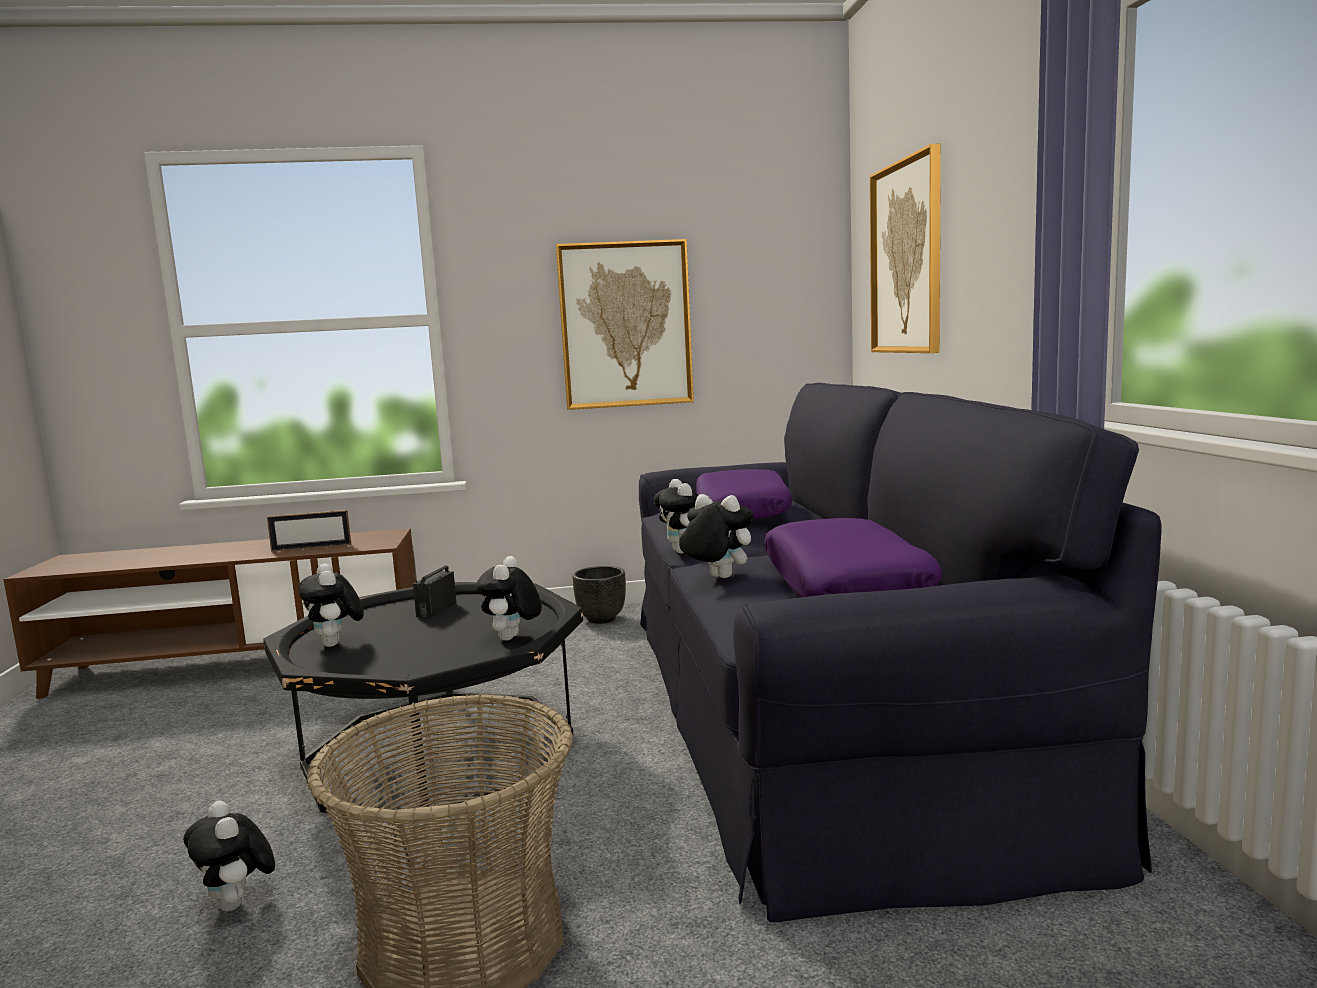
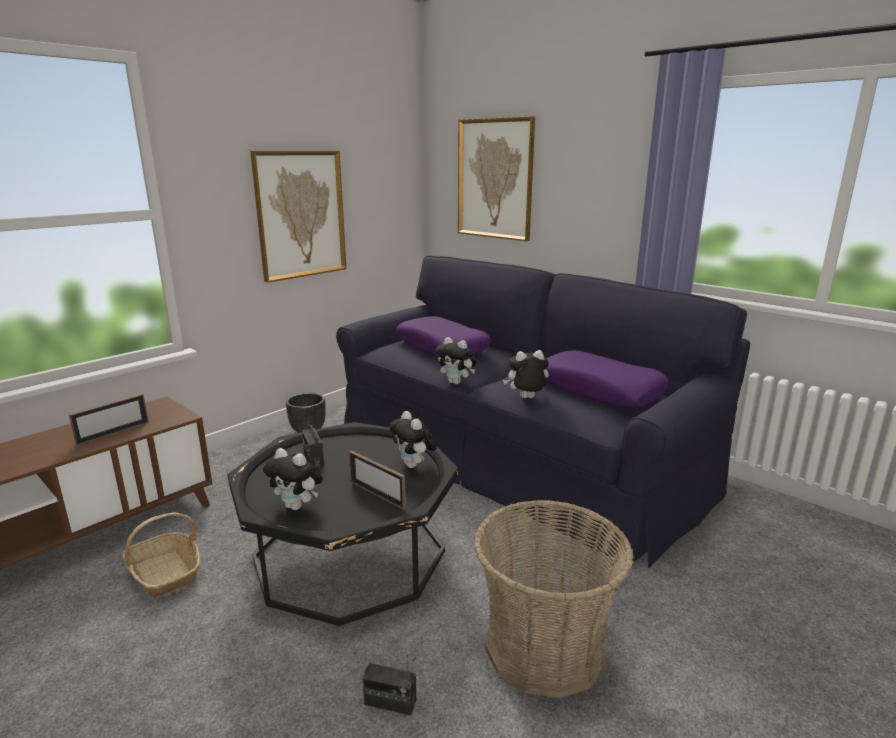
camera: 40 degrees left, 10 degrees up
plush toy [183,801,275,912] -> radio [362,654,416,715]
none -> basket [122,512,200,598]
none -> picture frame [349,451,406,510]

